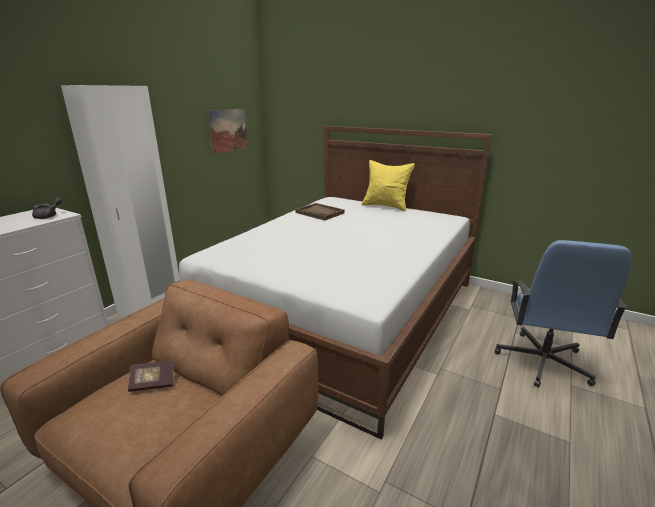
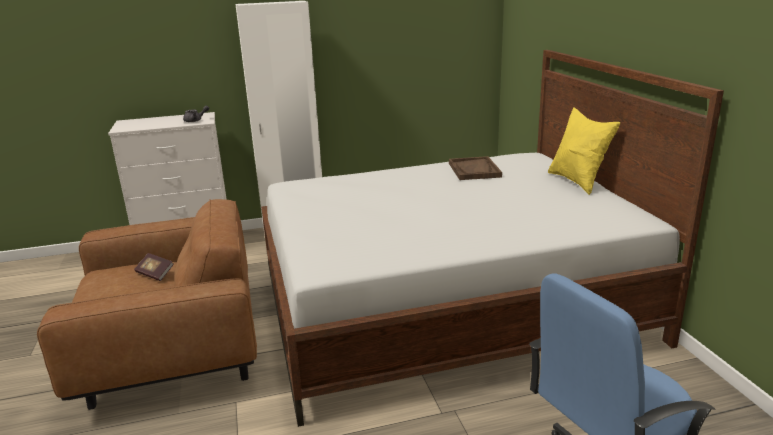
camera: 45 degrees right, 0 degrees up
picture [208,109,248,154] -> none

